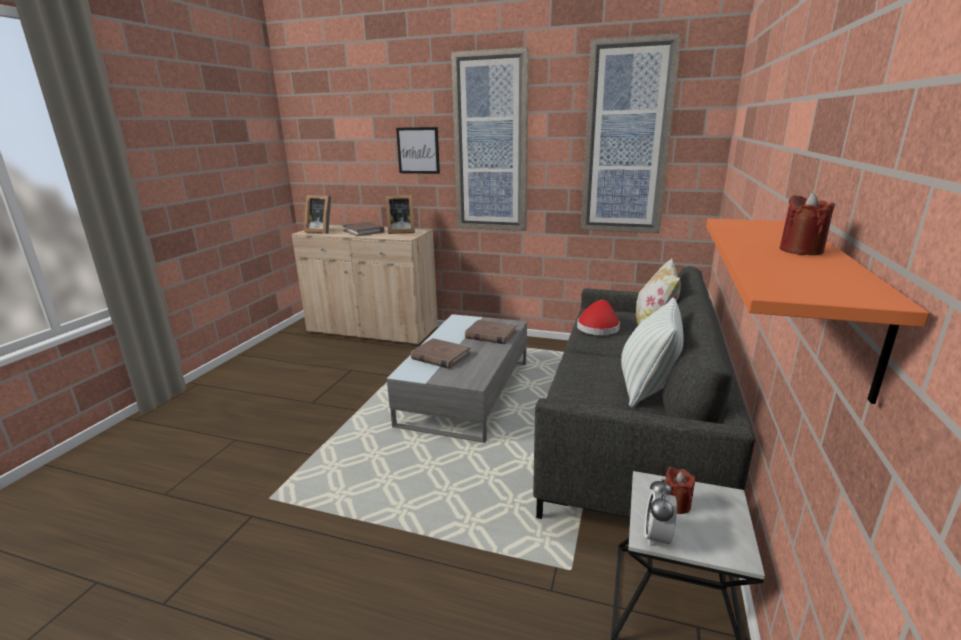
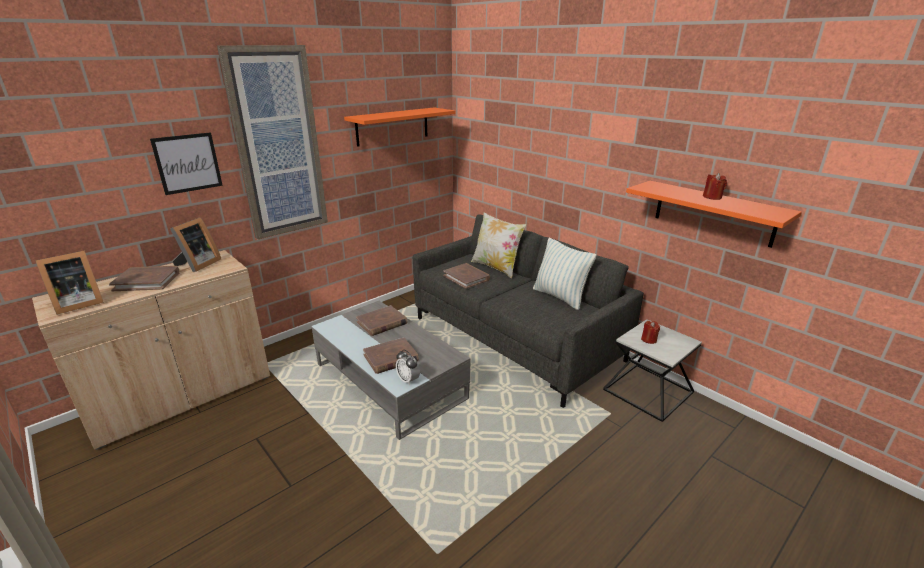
camera: 60 degrees left, 5 degrees up
red hat [577,300,620,335] -> brown book [443,263,490,289]
picture [581,33,682,233] -> orange shelf [344,107,455,147]
alarm clock [644,479,677,546] -> alarm clock moved to [396,350,420,386]

